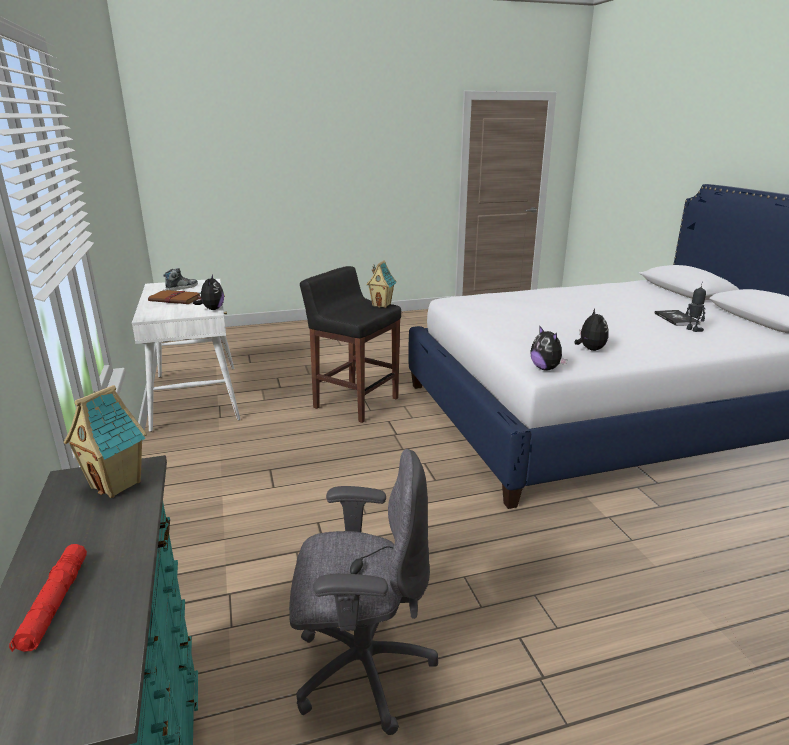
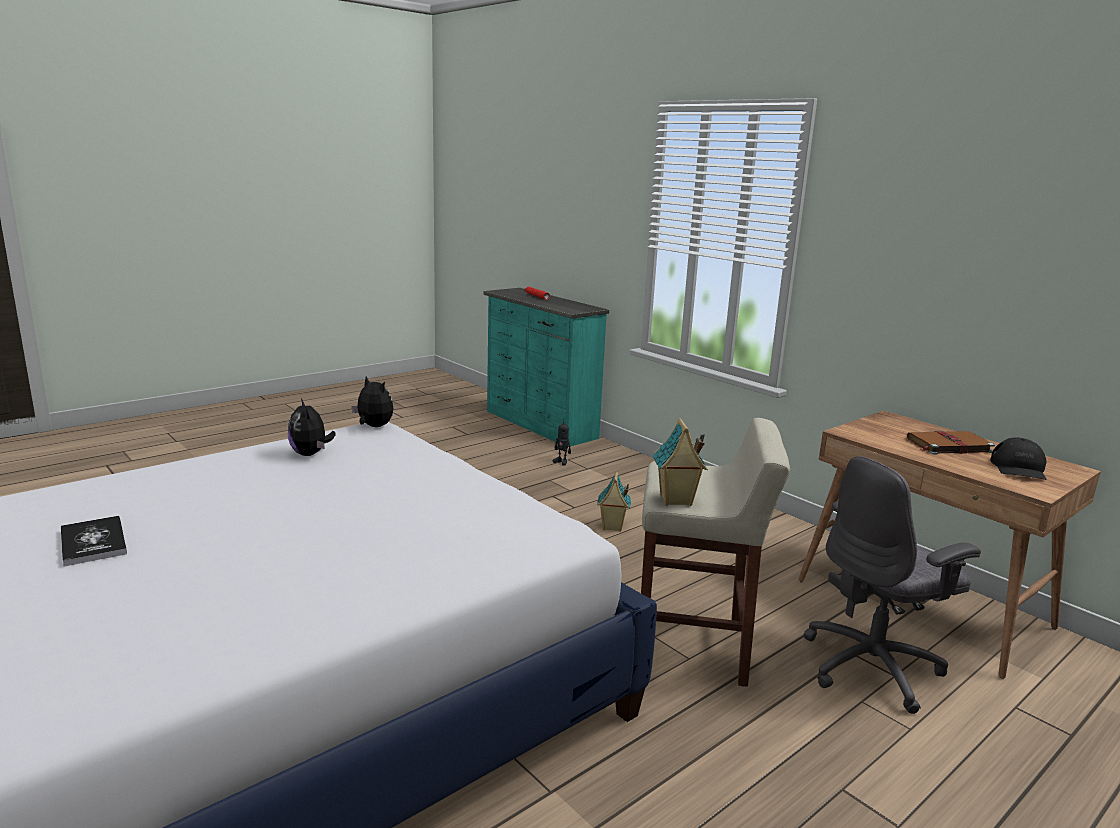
camera: 155 degrees right, 5 degrees down
toy house [64,385,147,498] -> toy house moved to [597,471,631,532]
white desk [132,279,240,432] -> brown desk [798,411,1101,679]
shoe [163,268,198,291] -> black cap [990,438,1046,480]
plush toy [193,274,224,310] -> none
grey office chair [289,449,438,735] -> grey office chair moved to [804,456,981,714]
black stool [300,266,401,423] -> beige stool [641,418,790,687]
toy robot [685,285,706,332] -> toy robot moved to [553,422,571,466]

